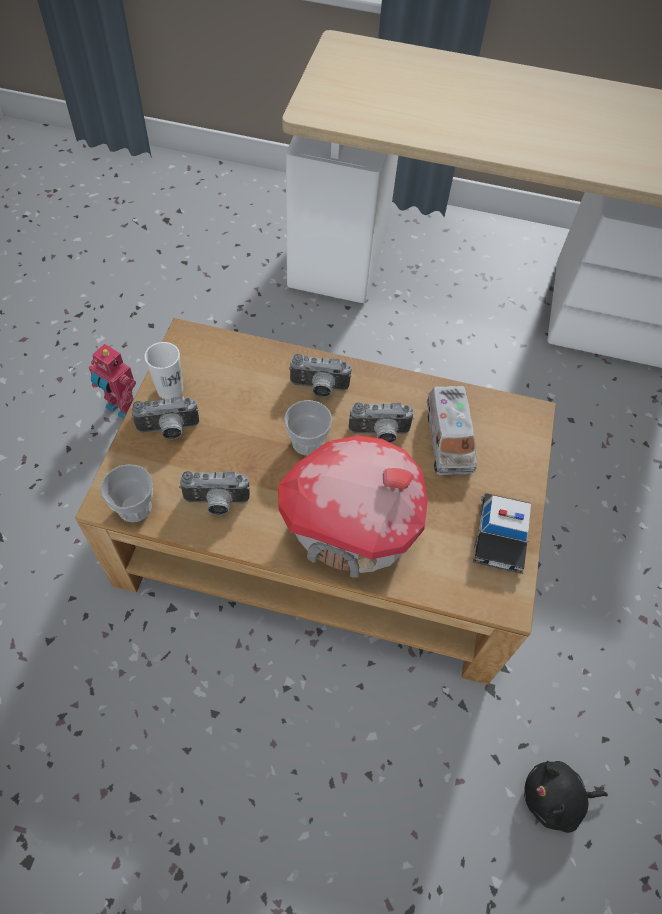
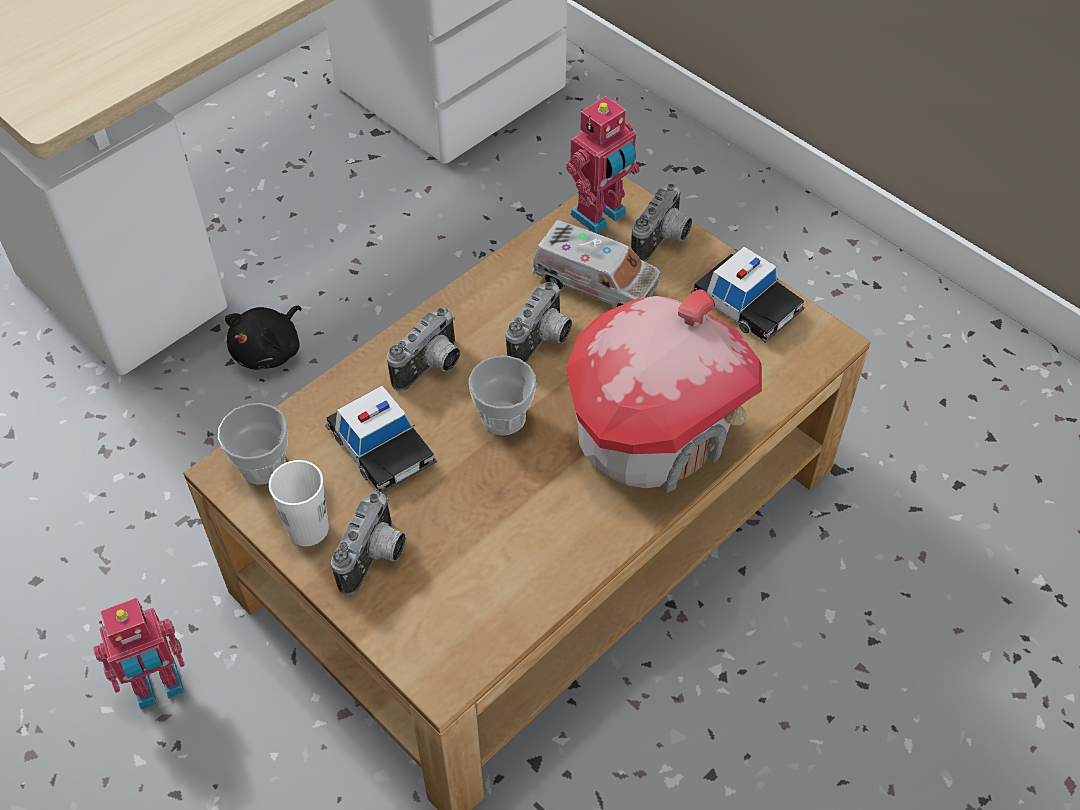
camera: 55 degrees left, 5 degrees down
cup [100,464,153,522] -> cup moved to [218,403,288,485]
camera [179,471,250,515] -> camera moved to [631,183,692,262]
black plush toy [524,761,608,833] -> black plush toy moved to [225,305,301,370]
none -> toy car [325,386,437,493]
none -> toy robot [566,96,640,234]

